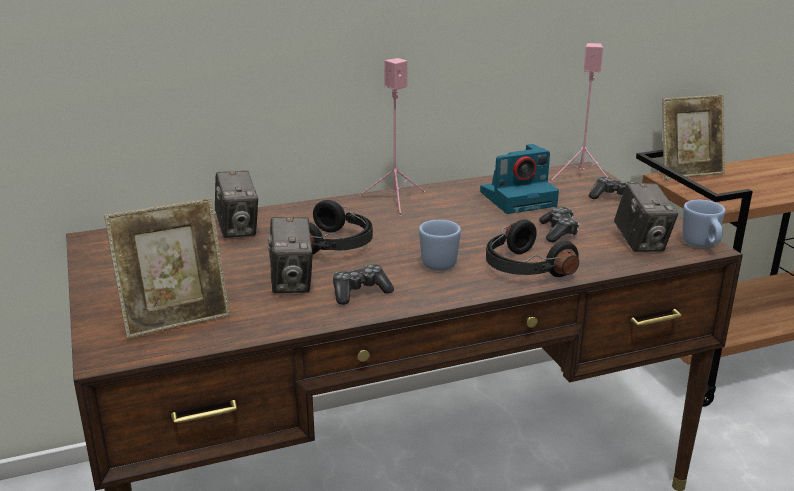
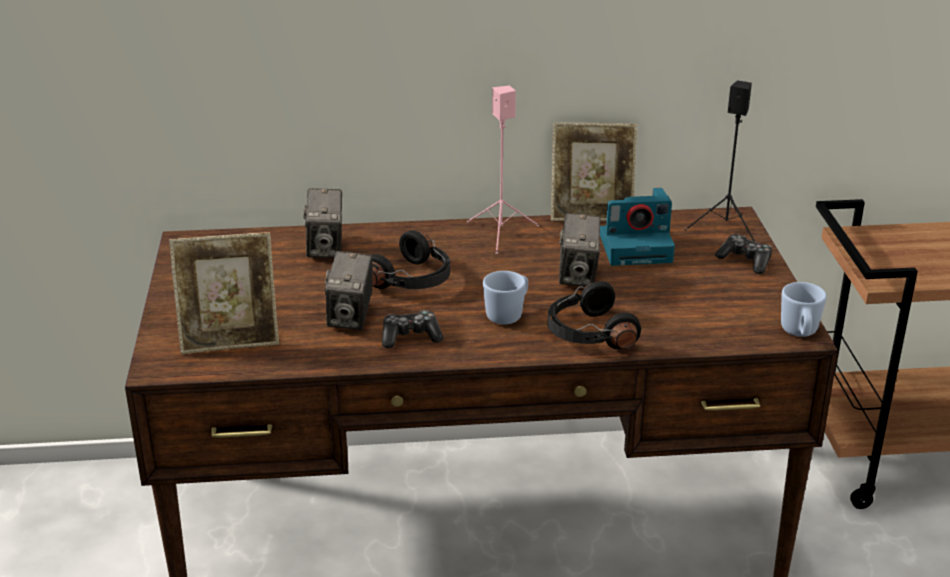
camera: 15 degrees right, 5 degrees up
game controller [539,207,579,242] -> none
pink speaker [549,43,607,183] -> black speaker [685,80,755,242]
camera [614,183,678,252] -> camera moved to [559,213,601,287]
picture frame [662,95,725,180] -> picture frame moved to [551,122,637,221]

